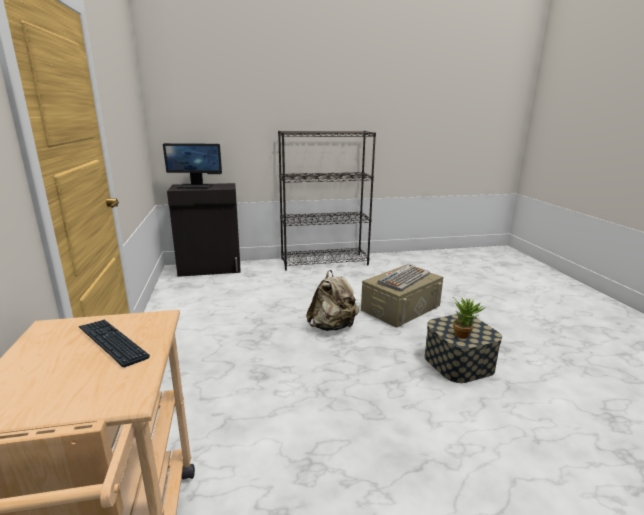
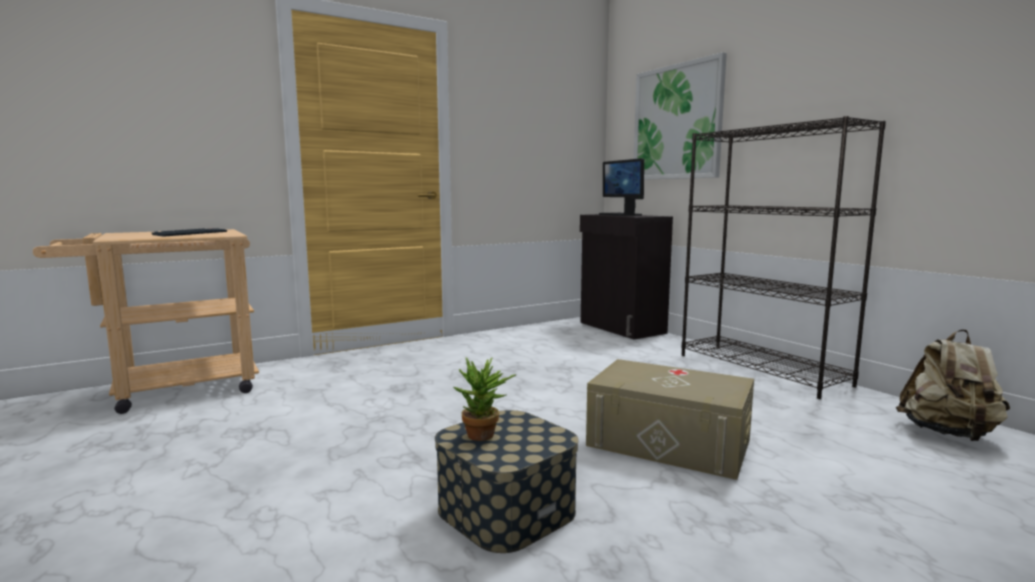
camera: 70 degrees right, 10 degrees down
beige backpack [306,270,359,331] -> beige backpack moved to [896,329,1010,441]
keyboard [378,264,430,292] -> none
none -> picture [634,52,727,180]

